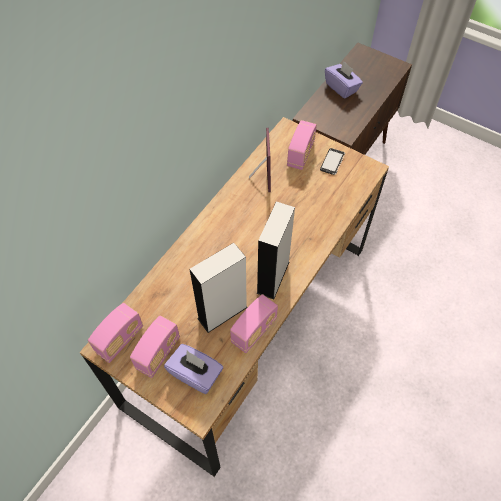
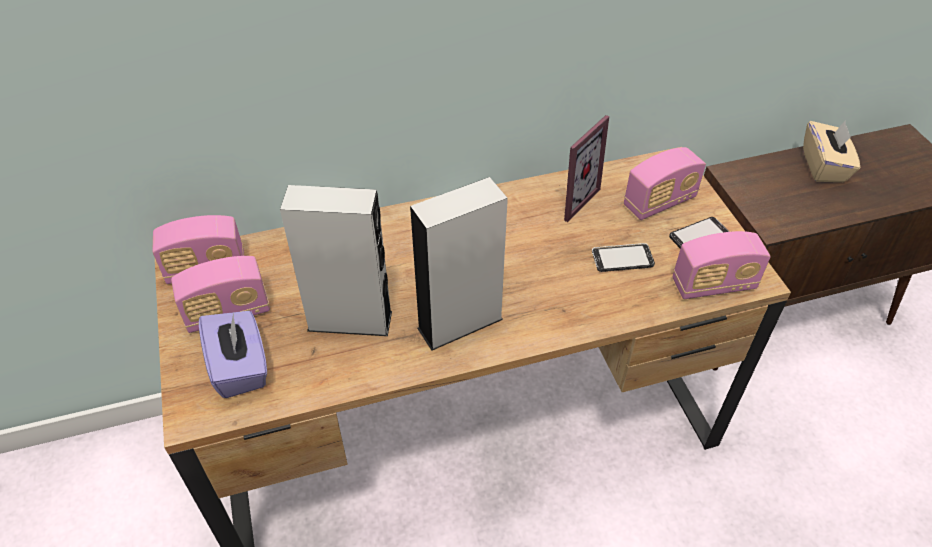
camera: 40 degrees right, 10 degrees down
radio [230,294,278,353] -> radio moved to [673,231,771,299]
purple tissue box [325,62,363,99] -> beige tissue box [803,120,860,182]
none -> phone [592,243,655,272]

